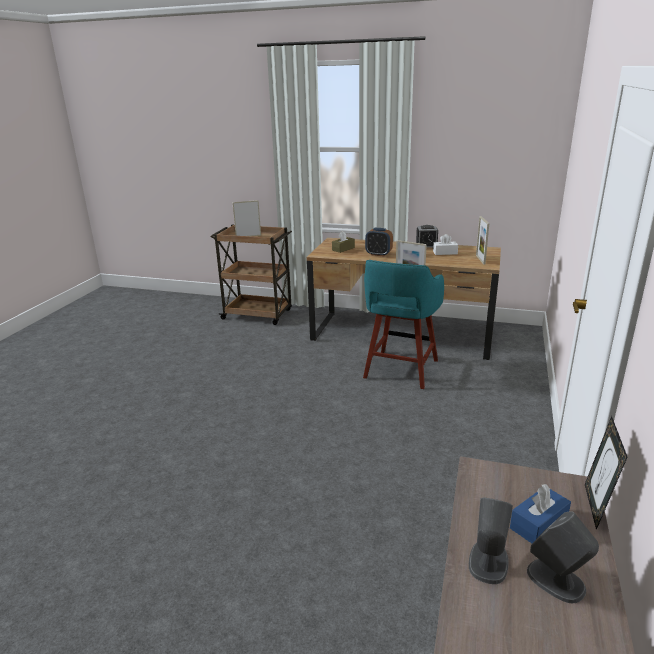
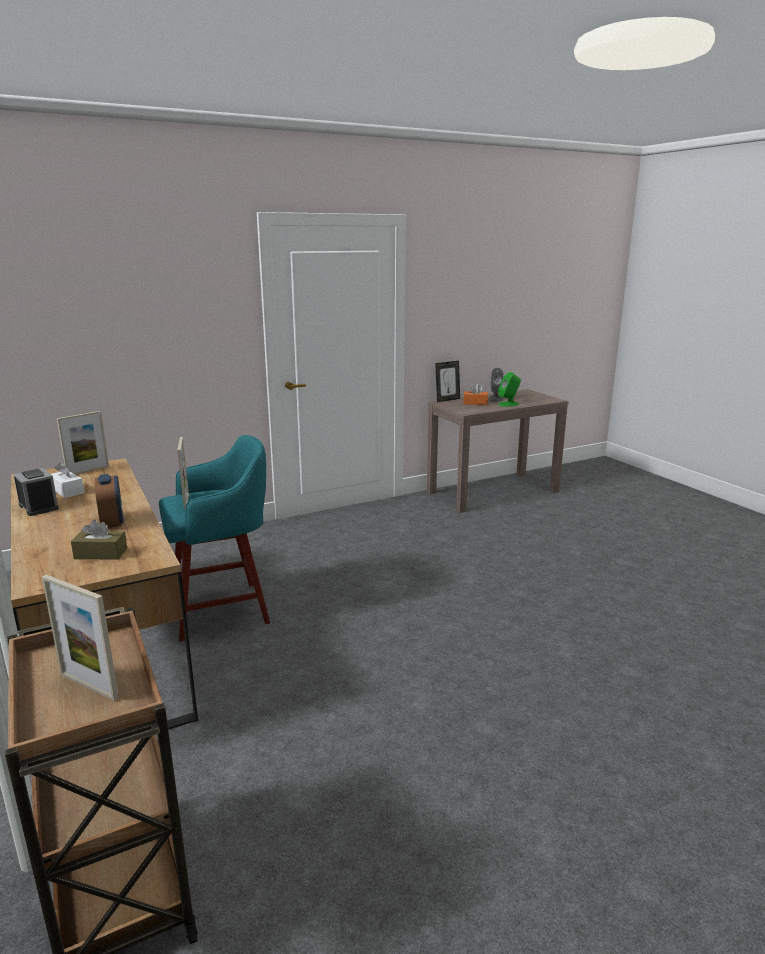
camera: 135 degrees left, 5 degrees down
grey speaker [469,498,513,584] -> green speaker [498,372,521,407]
blue tissue box [510,484,571,543] -> orange tissue box [463,383,488,405]

